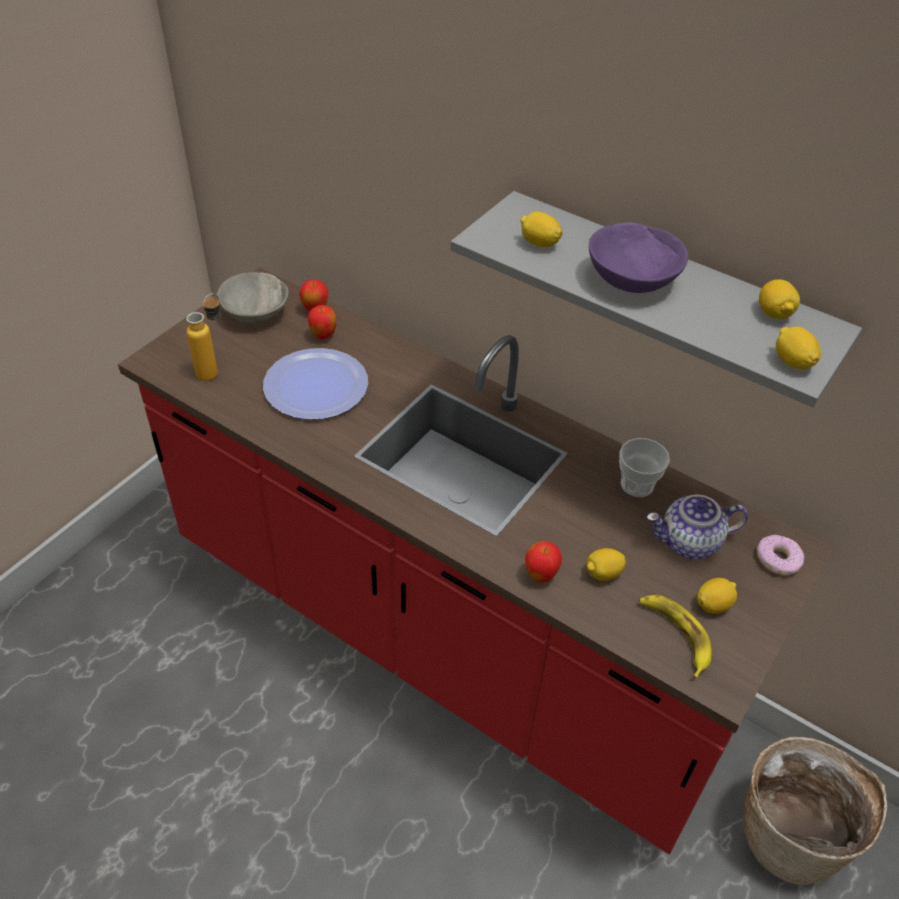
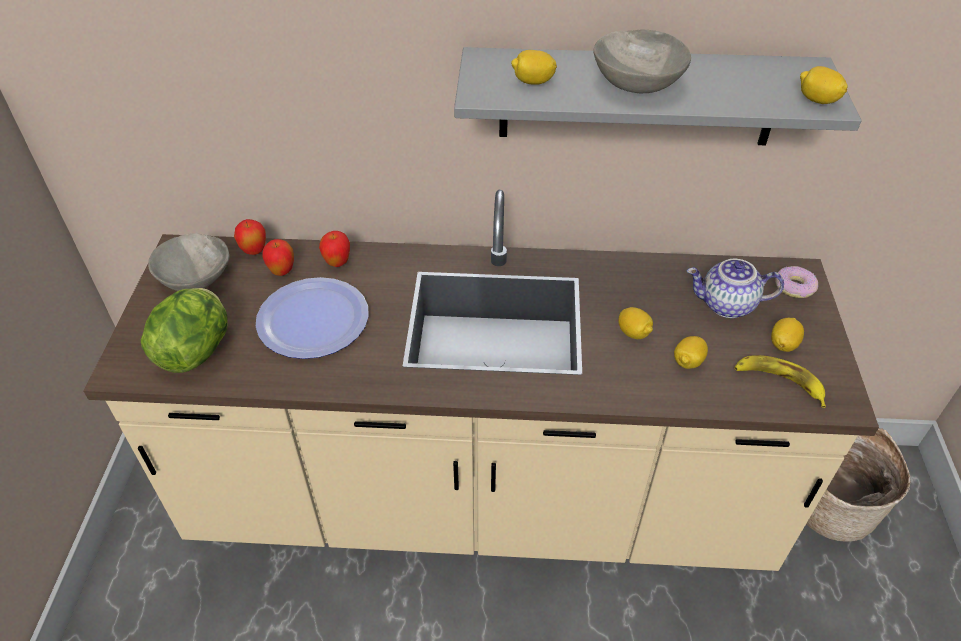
camera: 30 degrees left, 0 degrees up
red counter [118,267,835,854] -> beige counter [84,190,879,571]
bottle [186,293,220,381] -> lettuce [141,288,228,373]
apple [525,541,562,583] -> apple moved to [319,231,350,267]
purple bowl [589,222,688,293] -> grey bowl [594,30,691,93]
cup [619,438,670,497] -> none
teapot [647,495,748,559] -> teapot turned 45 degrees clockwise [687,259,784,318]
lemon [759,279,800,319] -> lemon moved to [618,307,653,339]

